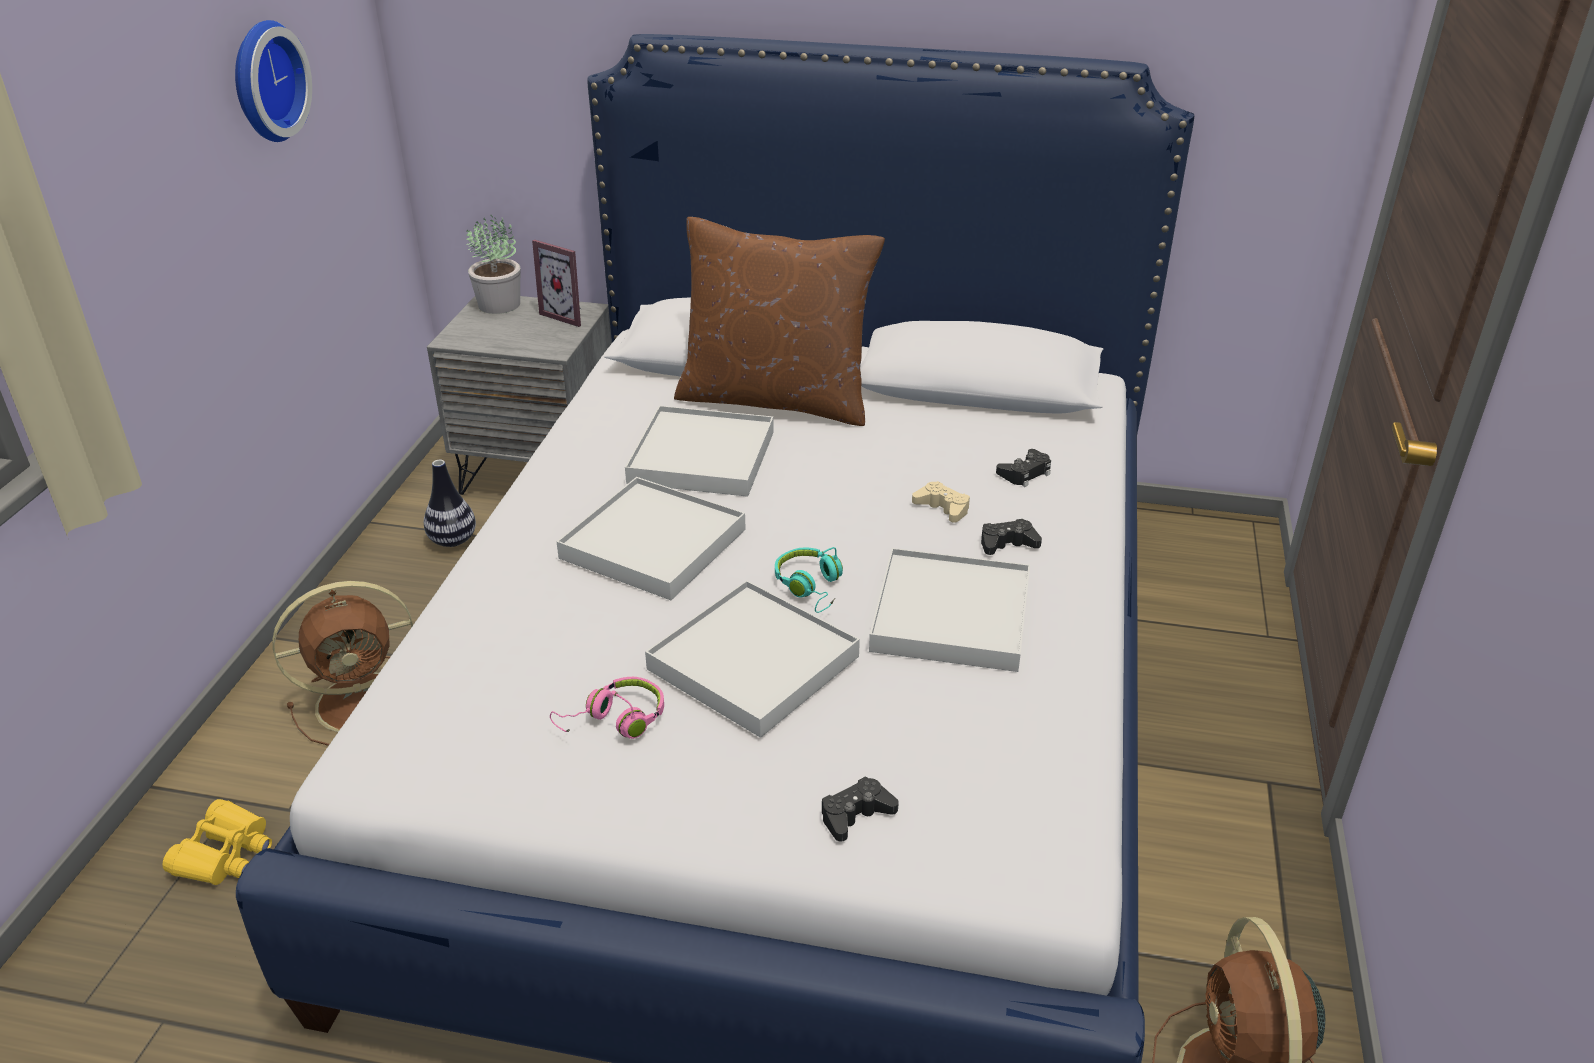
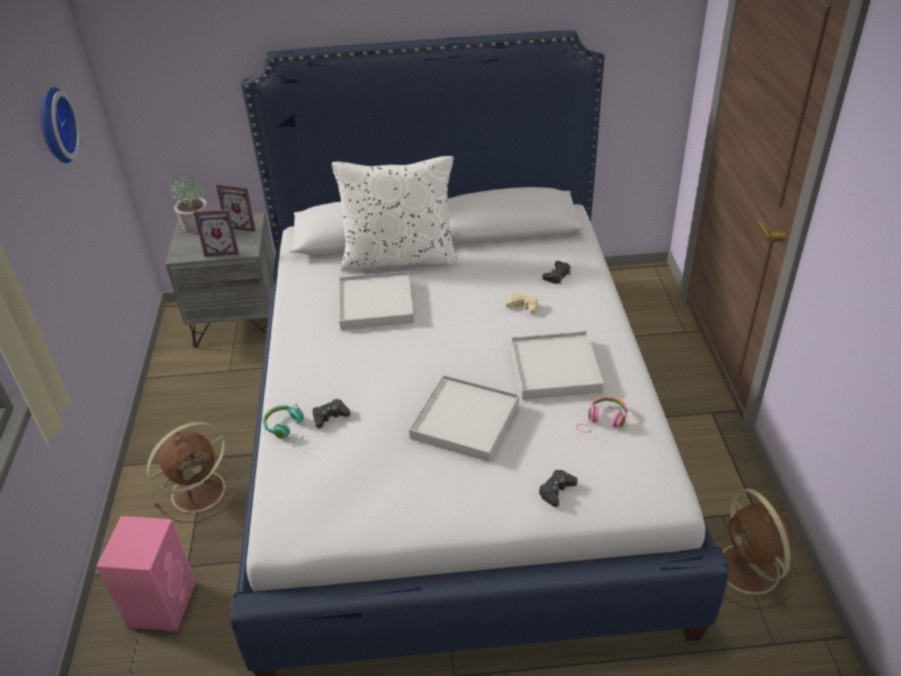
camera: 15 degrees left, 5 degrees up
yellow binoculars [162,799,272,885] -> pink speaker [96,516,196,631]
vase [424,460,476,547] -> none
pink headphones [550,677,664,739] -> pink headphones moved to [576,396,628,433]
white tray [556,477,746,600] -> none
brown pillow [674,217,885,426] -> white pillow [332,156,458,270]
turquoise headphones [775,547,843,613] -> turquoise headphones moved to [263,404,304,447]
black game controller [981,519,1042,555] -> black game controller moved to [312,399,350,428]
none -> picture frame [193,209,239,257]

